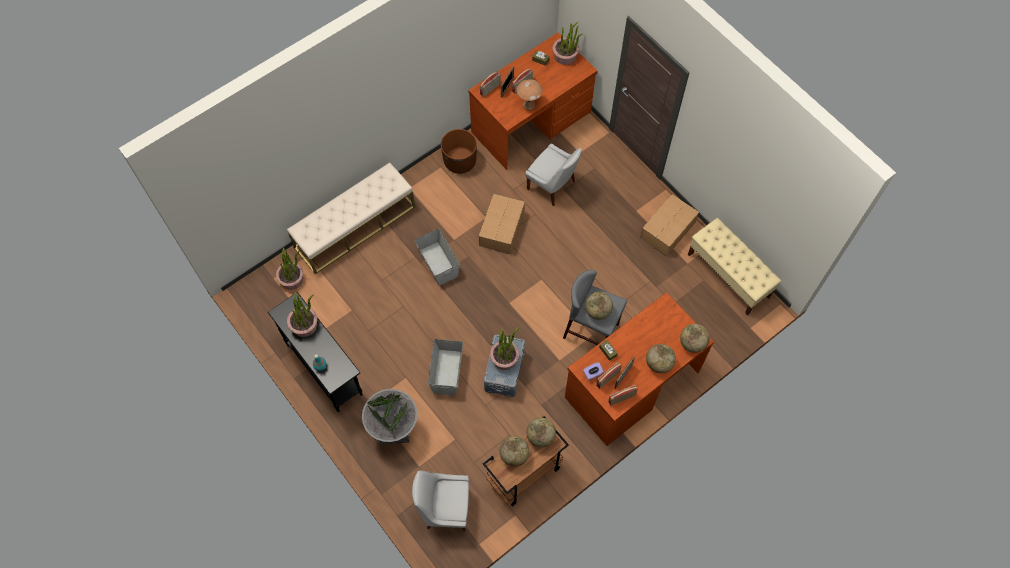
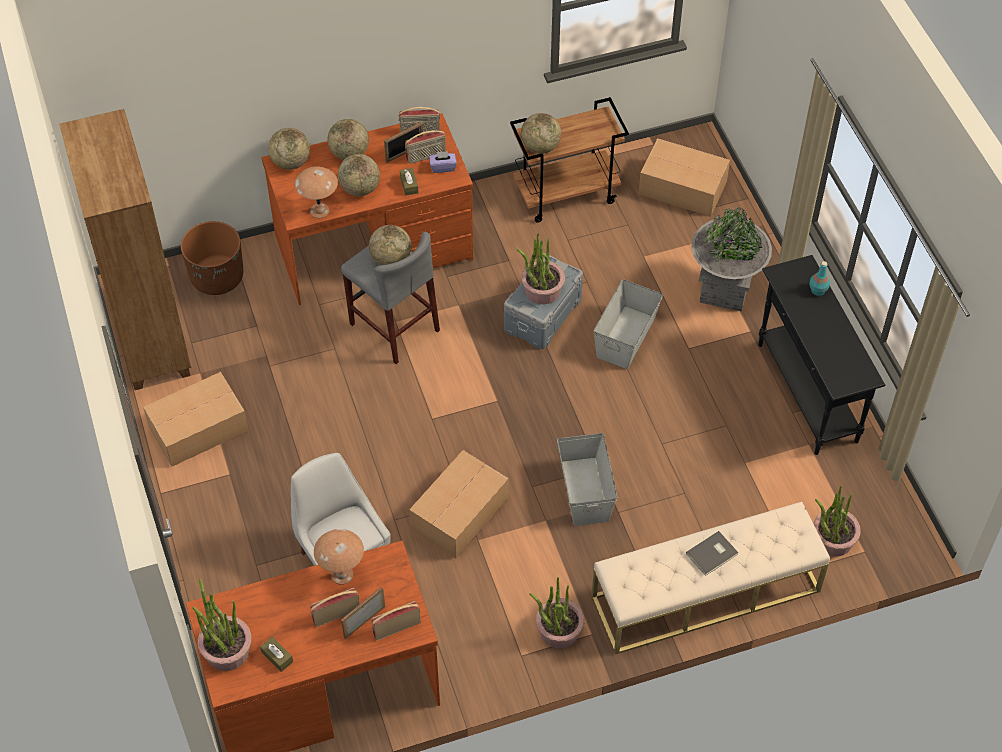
camera: 160 degrees left, 10 degrees down
potted plant [287,292,317,337] -> potted plant moved to [529,577,585,648]
white chair [412,470,469,531] -> cardboard box [638,138,730,217]
brown planter [441,129,477,174] -> brown planter moved to [181,221,243,295]
globe [499,436,529,466] -> globe moved to [338,154,380,196]
beige bench [688,218,781,316] -> brown bookcase [59,109,191,390]
none -> brown table lamp [295,166,338,218]
none -> grey book [686,531,738,576]

